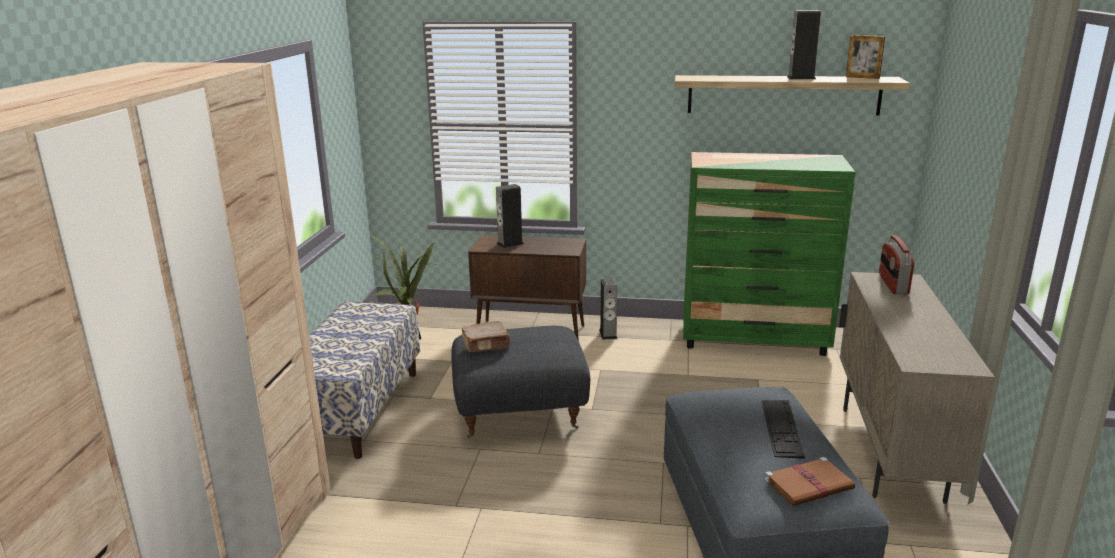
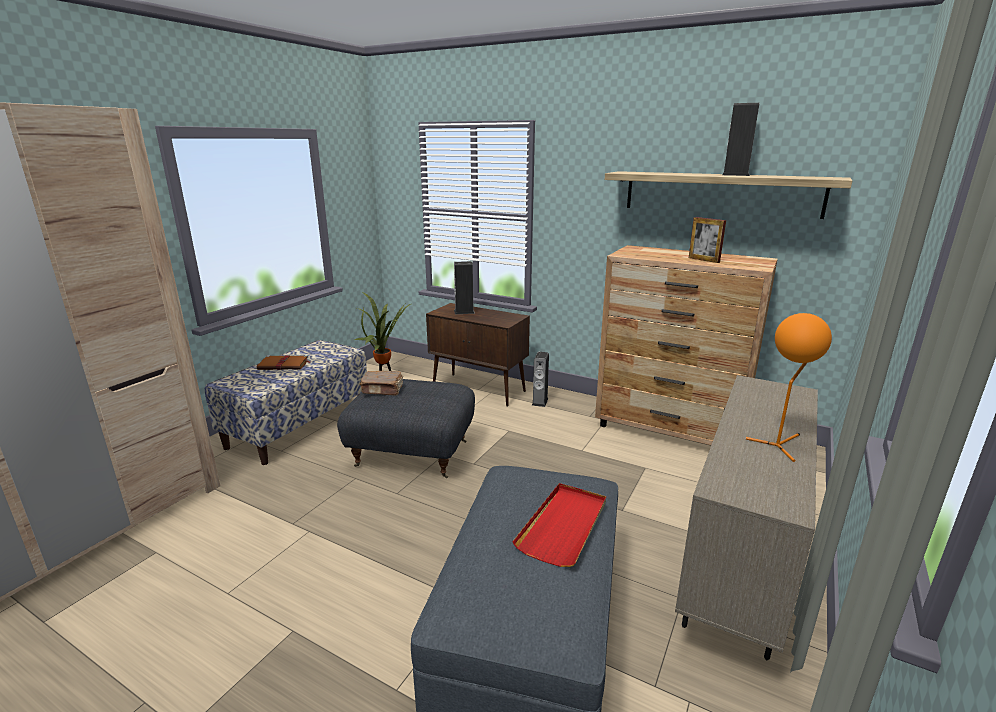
camera: 20 degrees right, 0 degrees up
green dresser [683,152,856,356] -> brown dresser [595,245,777,445]
keyboard [761,400,805,459] -> red tray [512,483,606,567]
brown book [765,457,855,506] -> brown book moved to [257,355,310,370]
picture frame [846,35,885,79] -> picture frame moved to [689,217,726,263]
radio [879,235,914,295] -> none
none -> orange table lamp [746,313,832,462]

